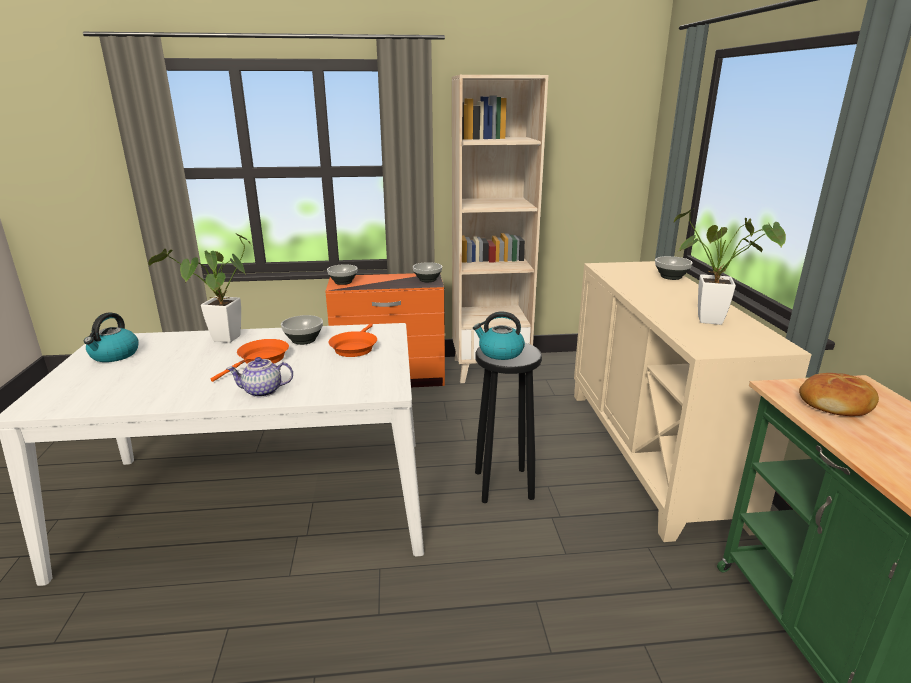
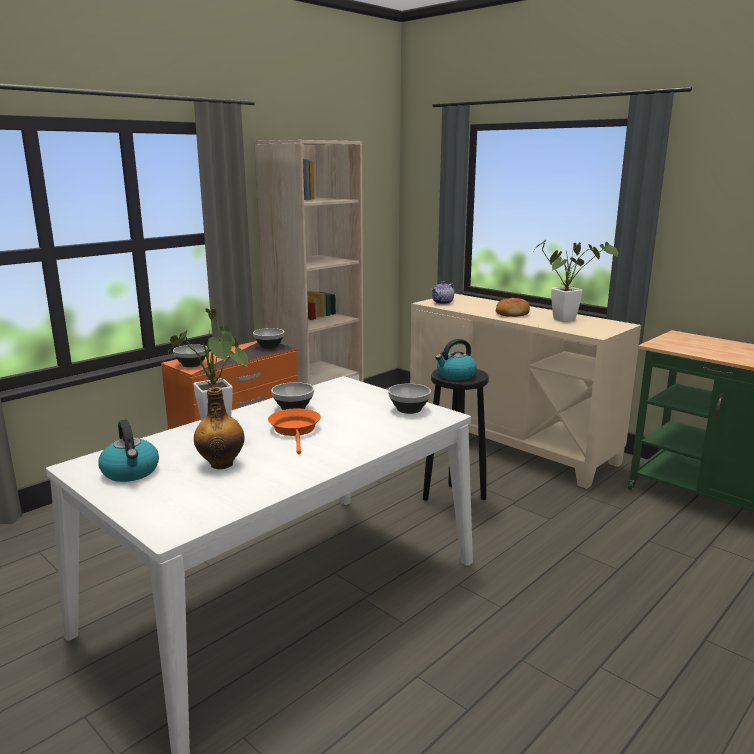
camera: 40 degrees left, 5 degrees down
teapot [226,357,293,397] -> teapot moved to [431,281,455,304]
orange frying pan [328,324,377,357] -> none
bowl [655,256,693,280] -> bowl moved to [388,383,431,414]
bread [799,373,879,416] -> bread moved to [496,298,530,317]
none -> bottle [194,387,245,469]

